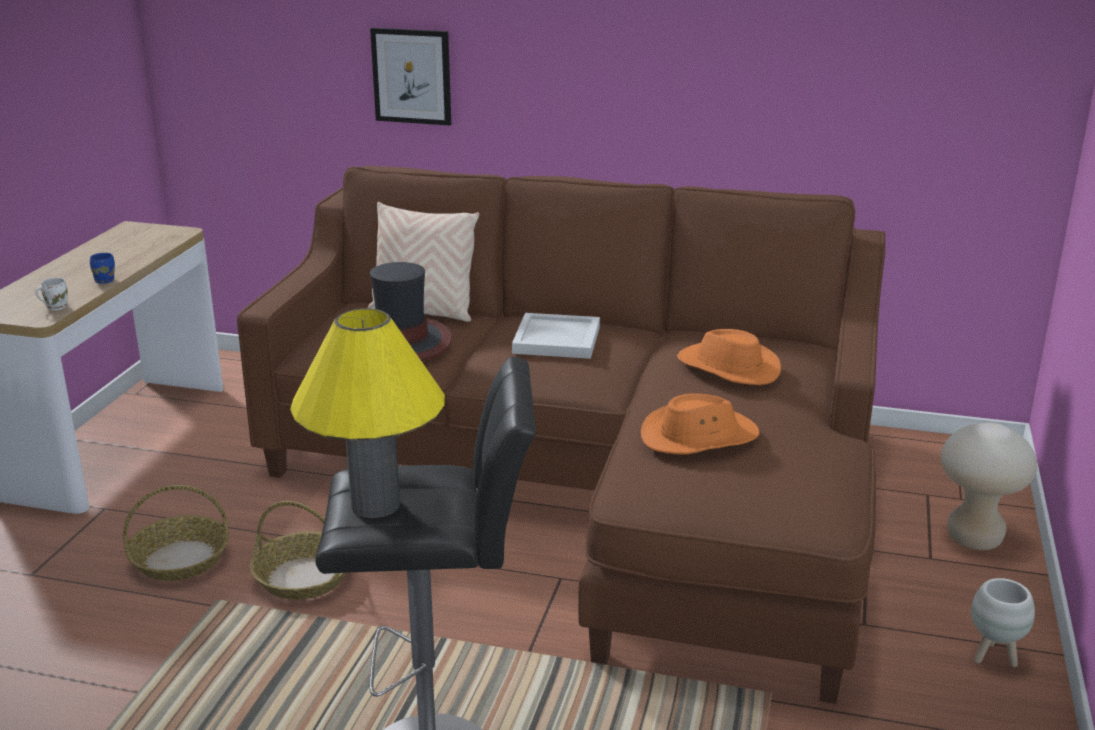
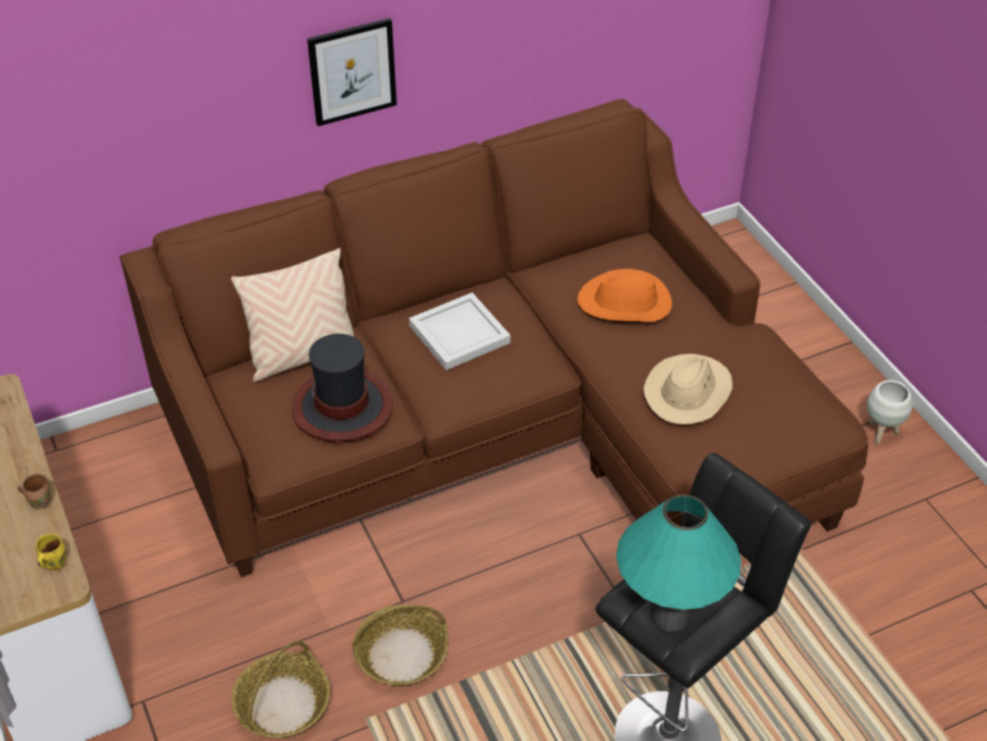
camera: 40 degrees left, 20 degrees up
white mug [35,277,68,311] -> yellow mug [36,534,66,571]
blue mug [90,253,115,283] -> brown mug [17,473,51,509]
yellow table lamp [290,308,445,518] -> turquoise table lamp [616,494,741,632]
picture [370,28,451,125] -> picture moved to [307,18,397,126]
orange hat [641,393,760,455] -> beige hat [643,354,733,425]
beige stool [941,423,1037,550] -> none

